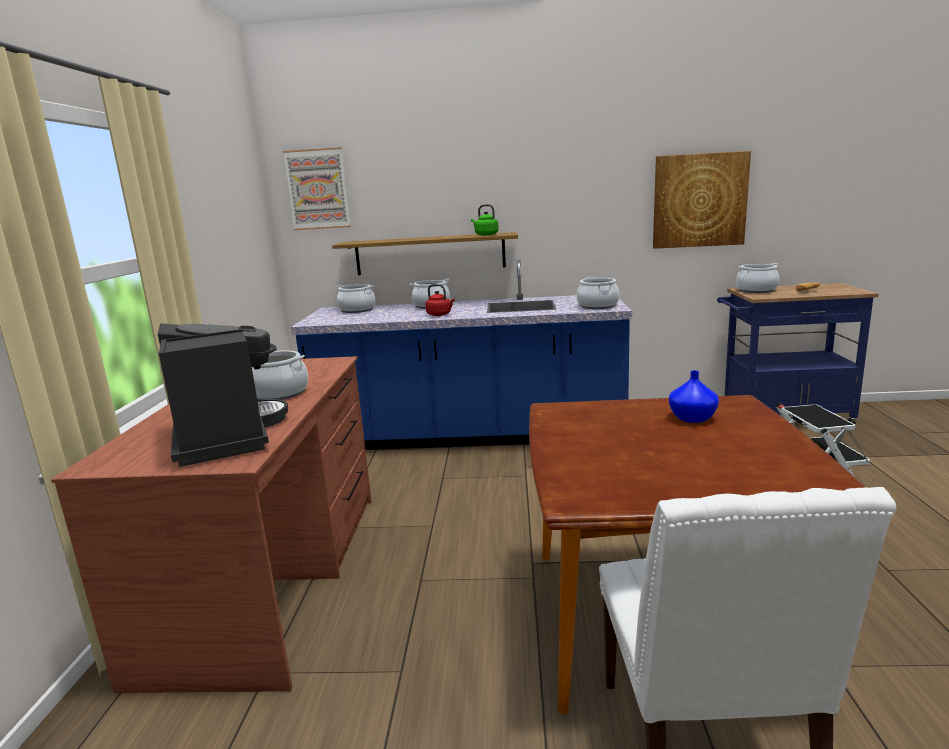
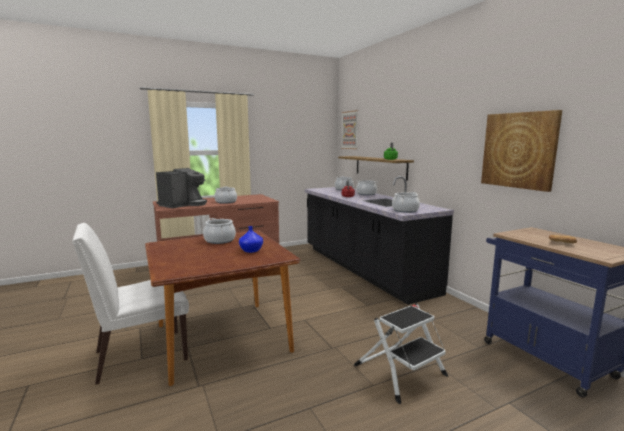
camera: 60 degrees right, 5 degrees down
blue counter [291,260,632,450] -> black counter [305,176,454,305]
cooking pot [736,263,779,293] -> cooking pot moved to [203,218,236,244]

